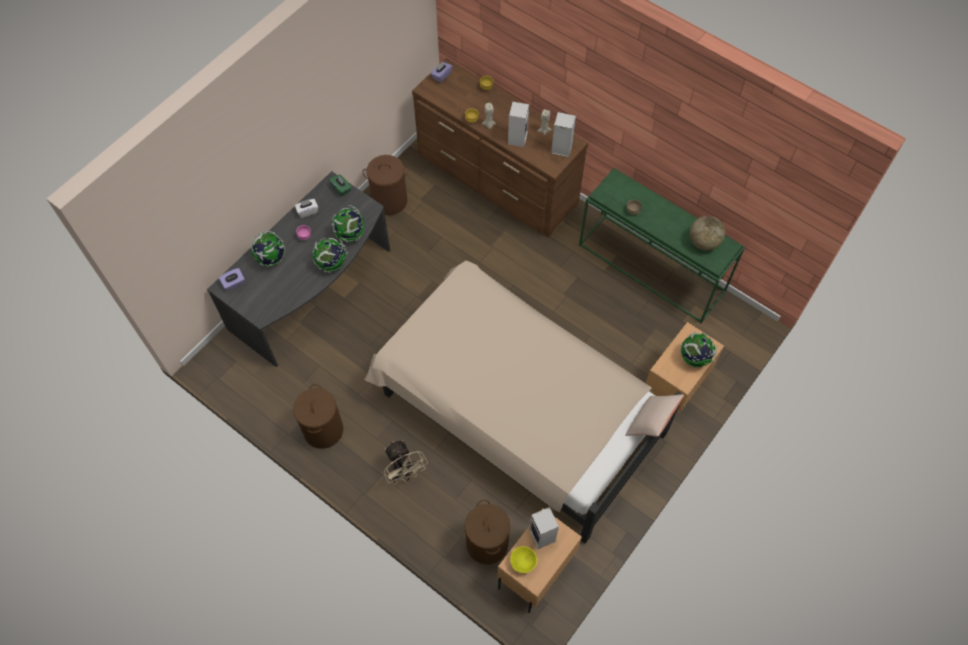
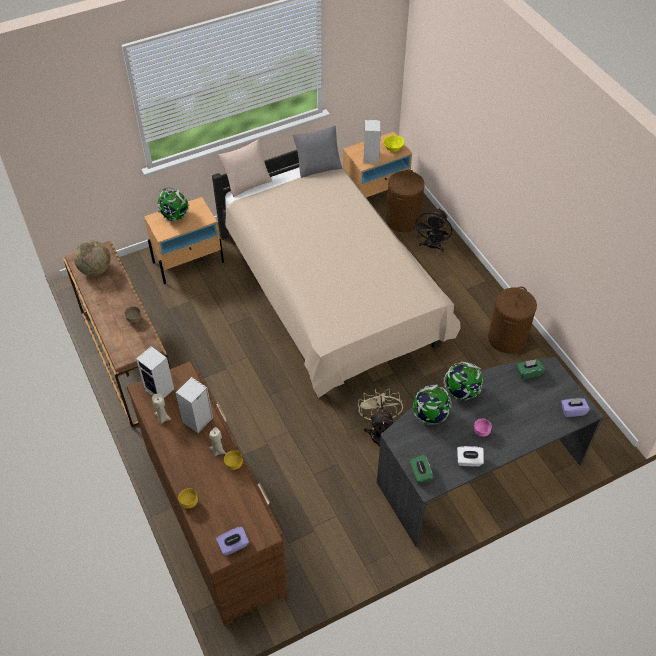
camera: 155 degrees left, 10 degrees down
globe [251,231,285,267] -> none
brown laundry basket [362,155,409,215] -> none
beige fan [384,440,428,485] -> beige fan moved to [358,388,403,447]
green console table [579,168,745,323] -> brown console table [63,241,171,427]
none -> grey pillow [293,126,343,178]
none -> black fan [413,208,452,252]
none -> green tissue box [517,360,545,380]

